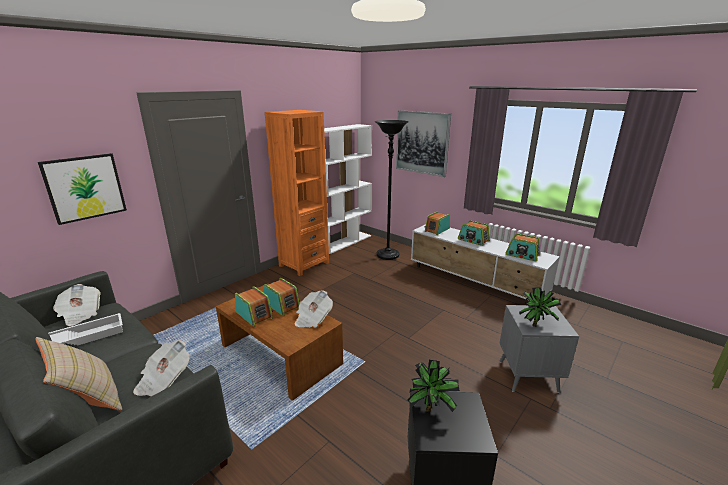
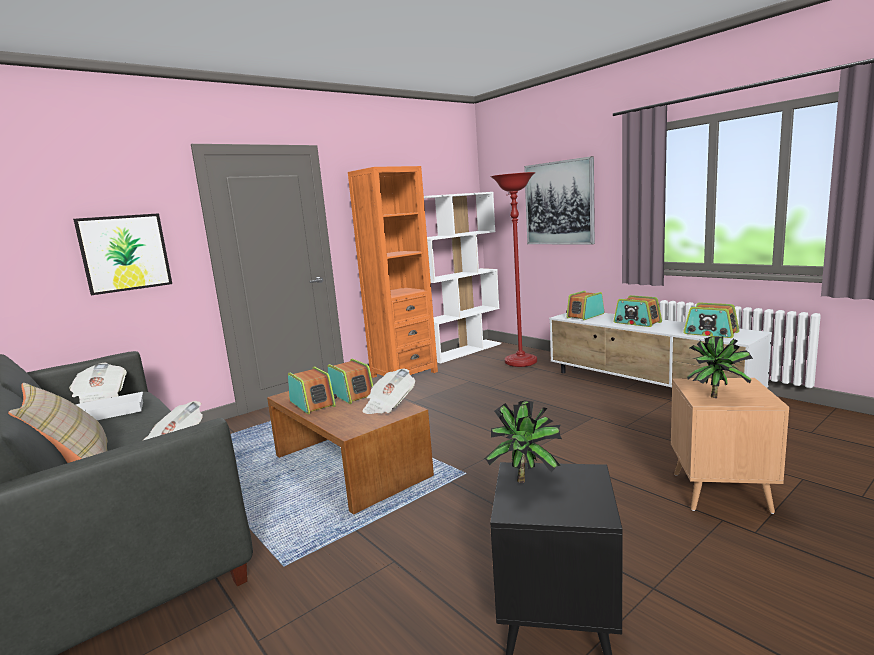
camera: 10 degrees right, 10 degrees down
black floor lamp [375,120,408,260] -> red floor lamp [490,172,537,367]
grey side table [500,305,579,393] -> brown side table [671,378,789,514]

